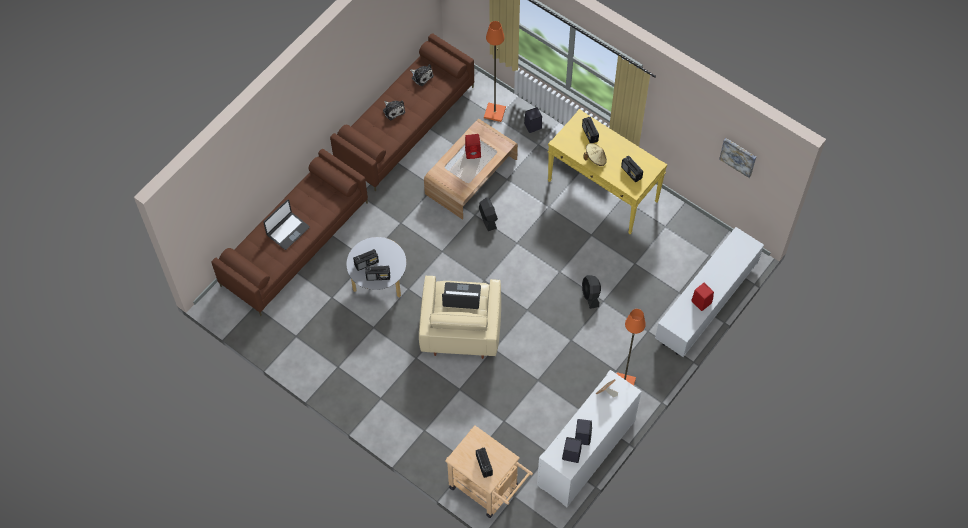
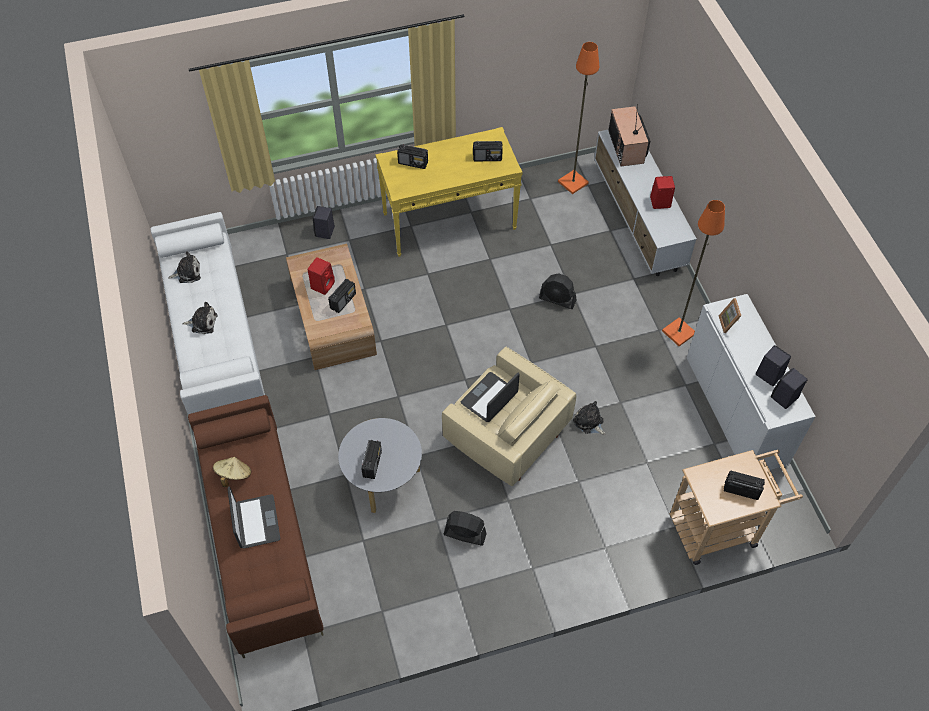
camera: 55 degrees left, 5 degrees down
brown sofa [330,33,474,192] -> white sofa [151,212,265,415]
radio [365,266,390,281] -> radio moved to [328,279,356,313]
black fan [479,197,498,231] -> black fan moved to [443,511,487,545]
orange floor lamp [484,21,506,122] -> orange floor lamp moved to [558,42,599,194]
beige hat [583,143,607,166] -> beige hat moved to [213,457,251,487]
picture [719,138,756,178] -> none
none -> plush toy [573,401,606,435]
none -> television [608,104,650,166]

